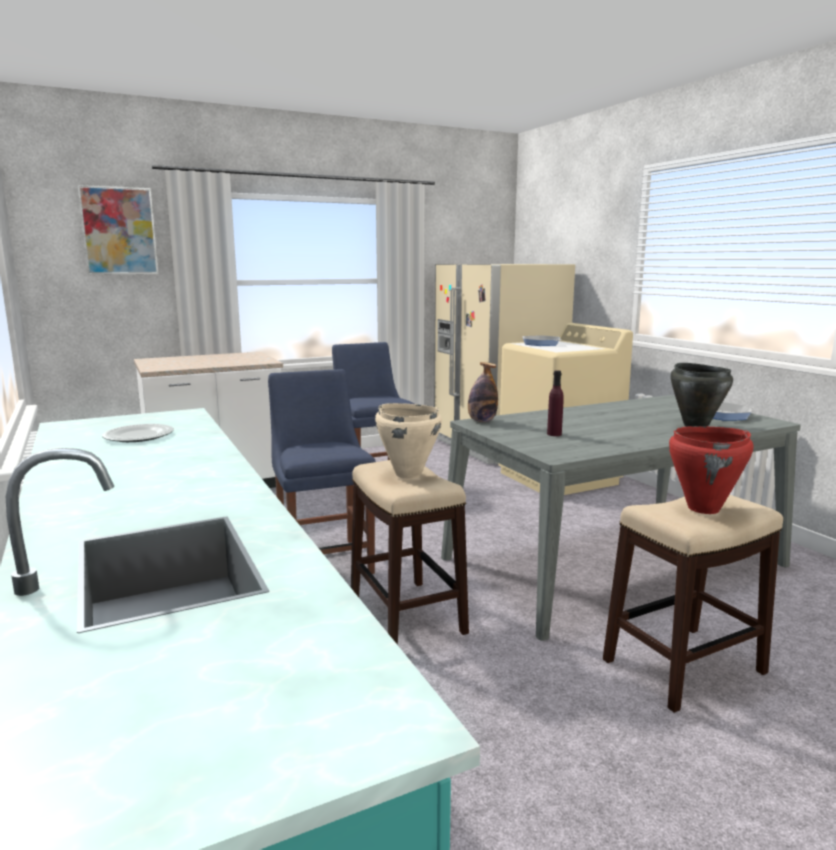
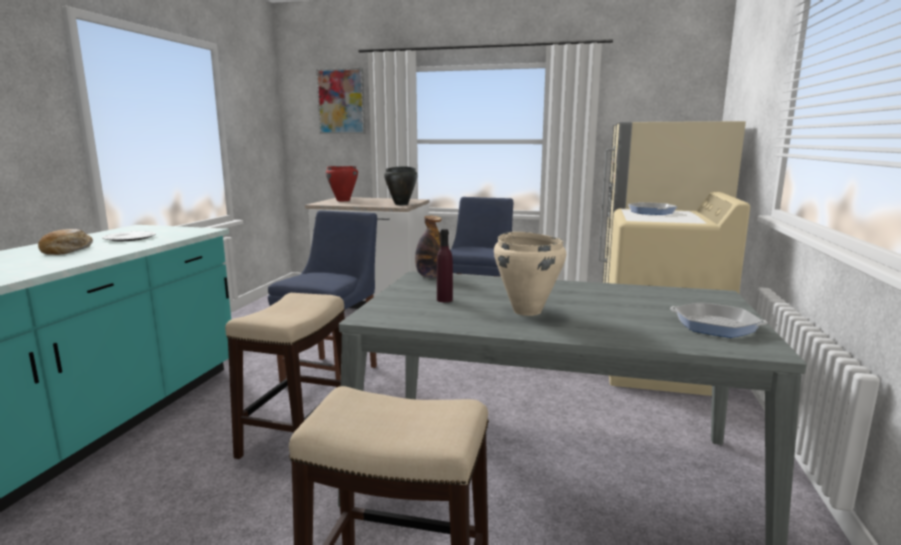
camera: 40 degrees right, 0 degrees up
beige cooking pot [375,403,442,479] -> beige cooking pot moved to [494,232,566,316]
red cooking pot [669,426,754,514] -> red cooking pot moved to [326,166,358,201]
black cooking pot [670,363,733,427] -> black cooking pot moved to [384,166,417,205]
none -> bread [38,229,93,255]

